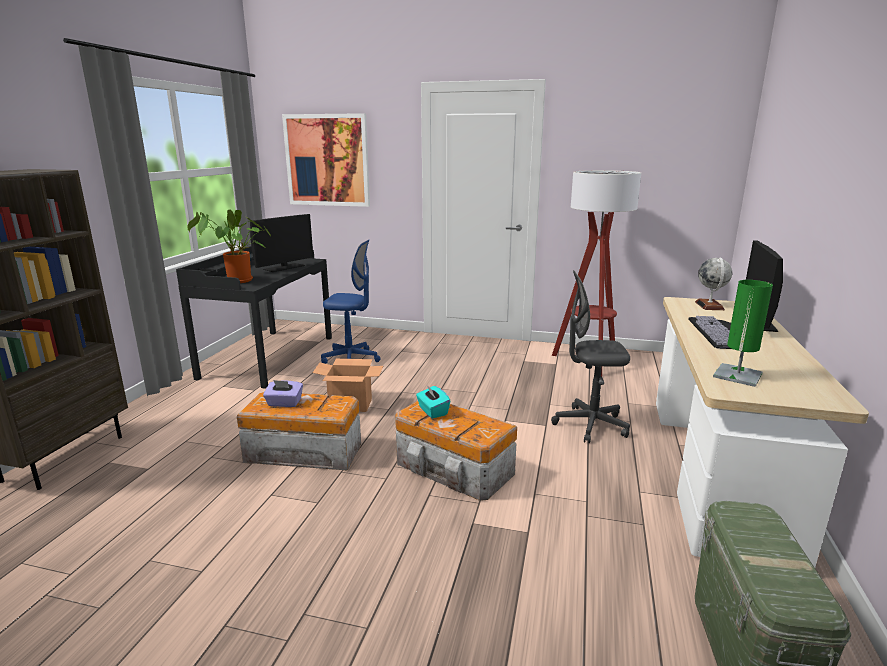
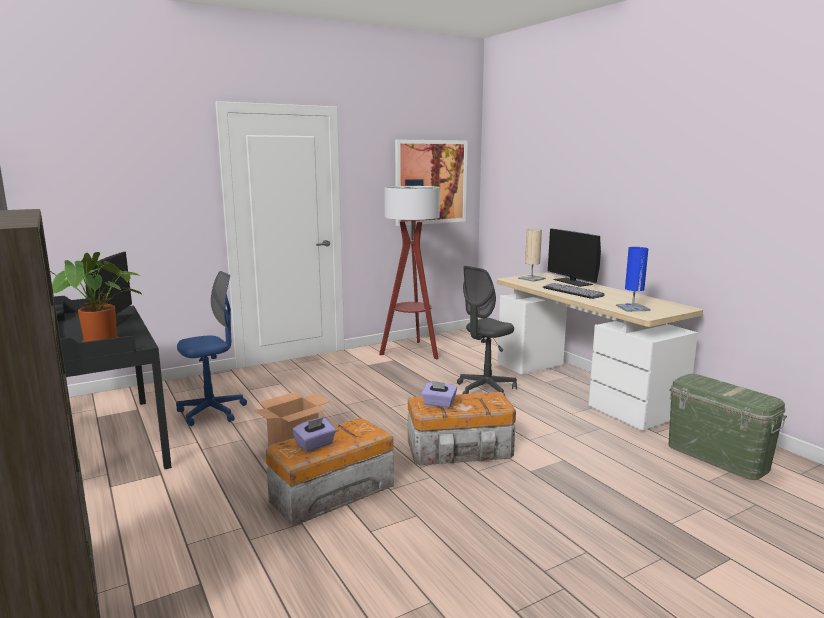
camera: 45 degrees left, 5 degrees down
picture [282,113,370,207] -> picture moved to [395,139,468,226]
turquoise tissue box [416,385,450,419] -> purple tissue box [421,381,457,408]
globe [695,258,732,310] -> beige table lamp [518,229,546,282]
green table lamp [713,280,773,387] -> blue table lamp [616,247,650,312]

